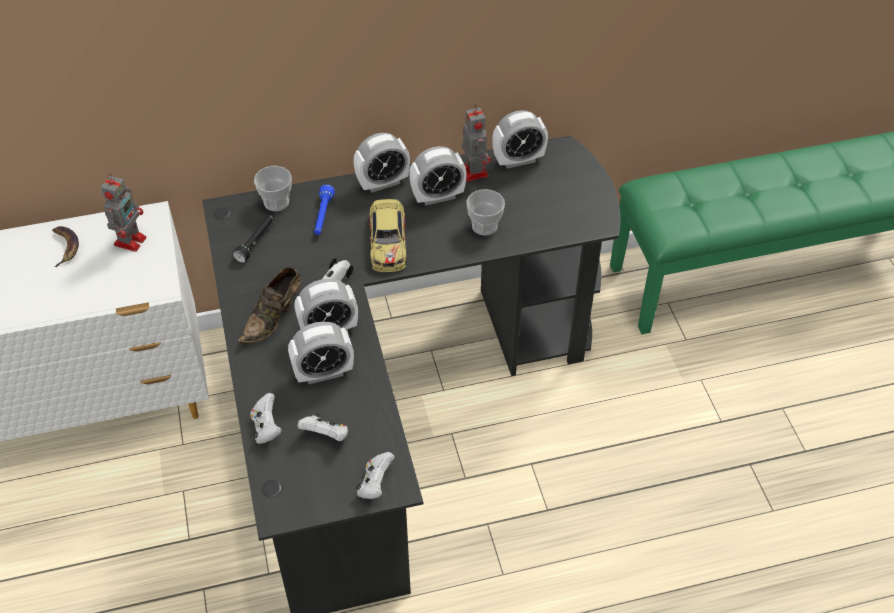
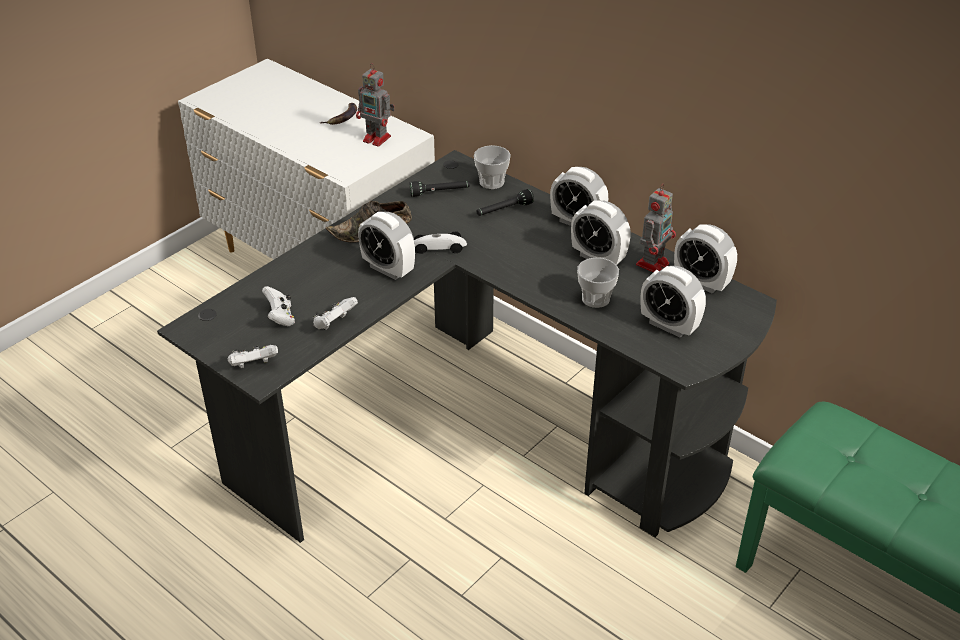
camera: 55 degrees right, 10 degrees down
toy robot [101,173,146,252] -> toy robot turned 45 degrees clockwise [356,63,395,147]
white game controller [250,393,282,444] -> white game controller moved to [313,297,358,330]
alarm clock [288,322,354,384] -> alarm clock moved to [641,266,706,338]
blue flashlight [314,184,335,235] -> black flashlight [477,189,534,216]
toy car [369,199,407,272] -> none

